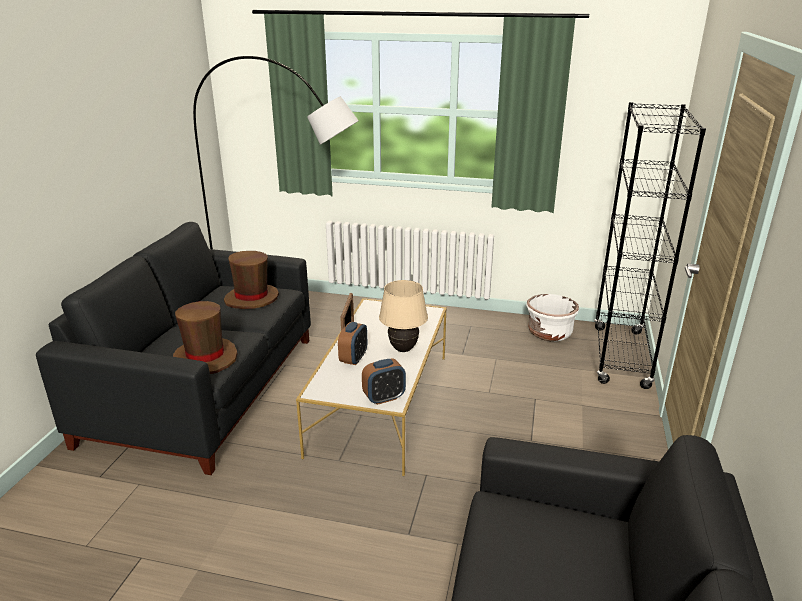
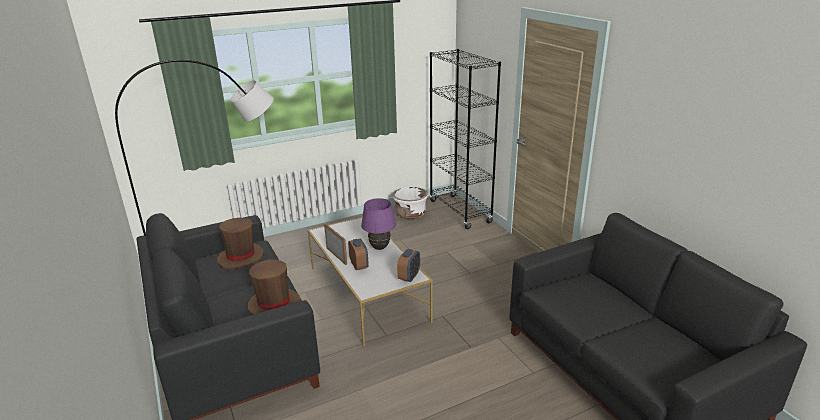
camera: 40 degrees left, 0 degrees up
beige table lamp [379,280,428,352] -> purple table lamp [361,198,396,250]

